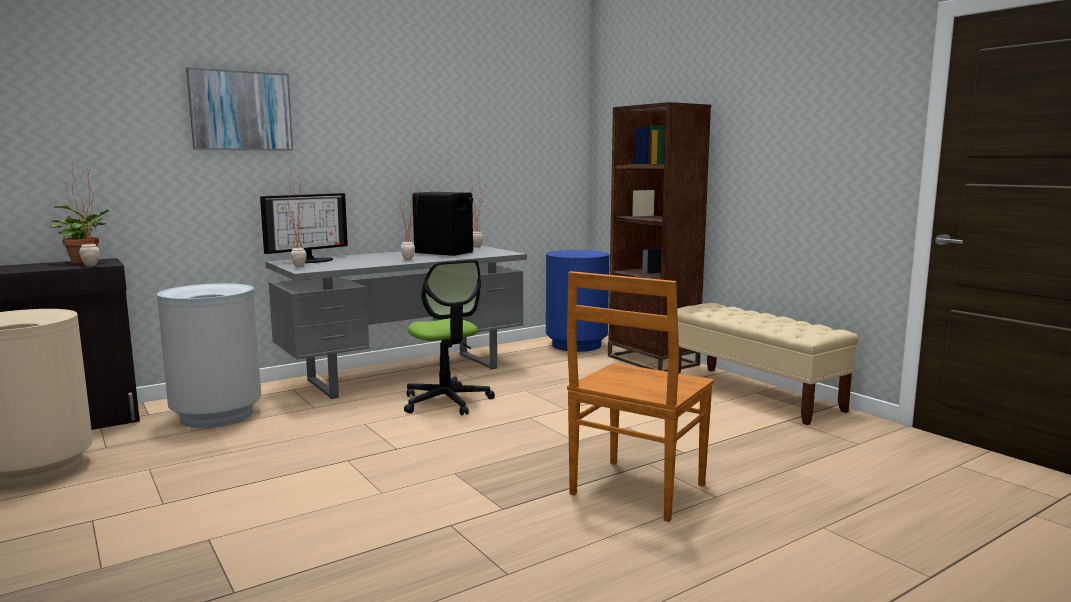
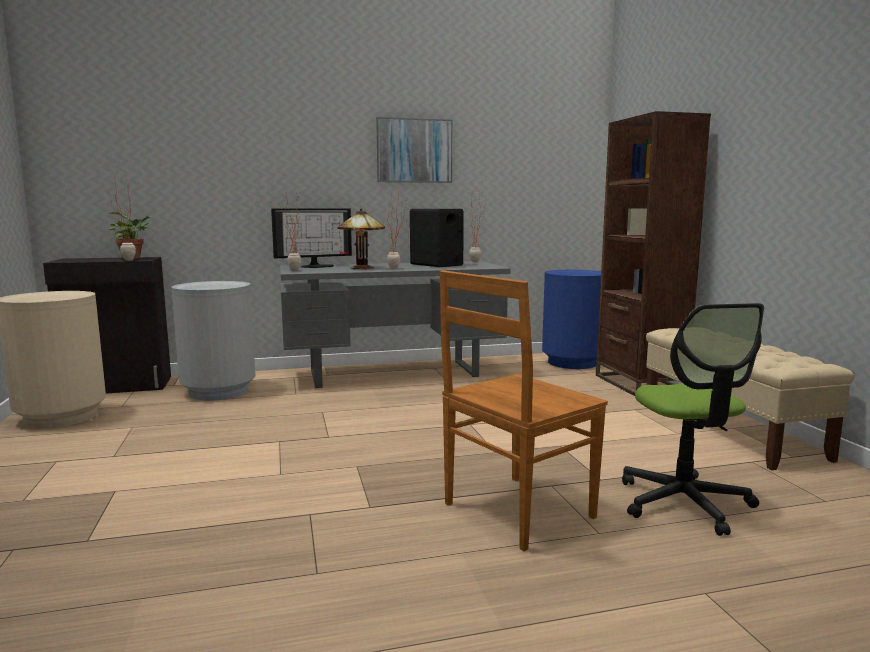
camera: 20 degrees right, 0 degrees up
picture [186,67,293,151] -> picture moved to [376,117,452,183]
office chair [404,260,495,415] -> office chair moved to [622,303,764,536]
none -> table lamp [337,209,385,269]

